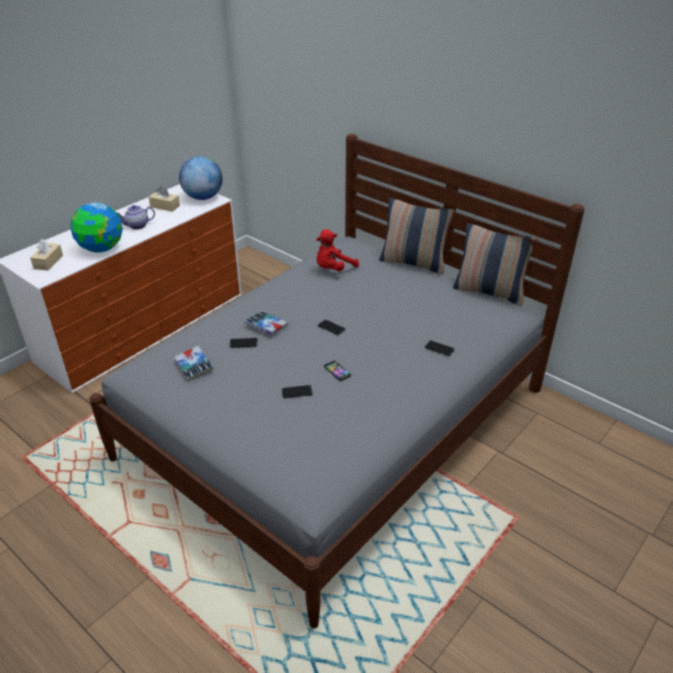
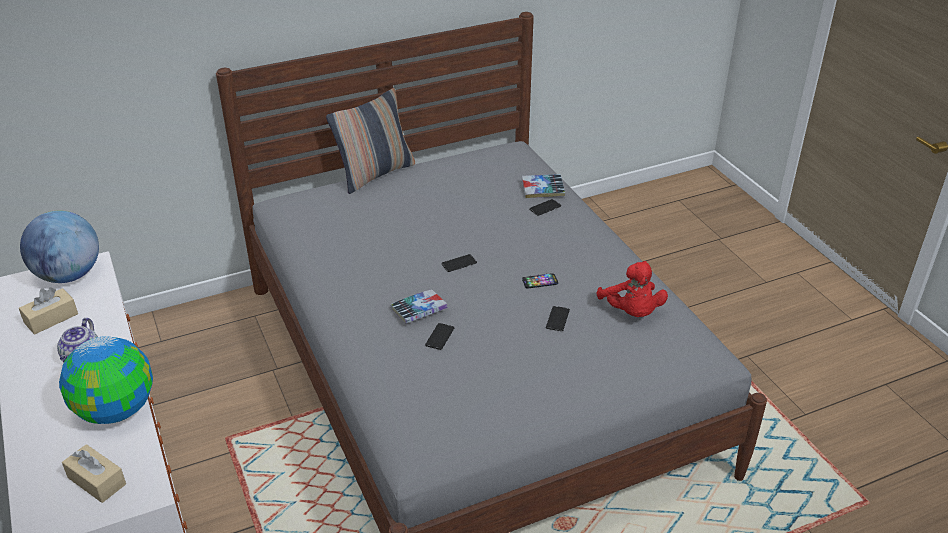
camera: 65 degrees left, 0 degrees up
book [174,346,214,381] -> book moved to [522,174,565,198]
red plush toy [316,229,359,271] -> red plush toy moved to [597,261,668,317]
pillow [453,223,538,306] -> none

